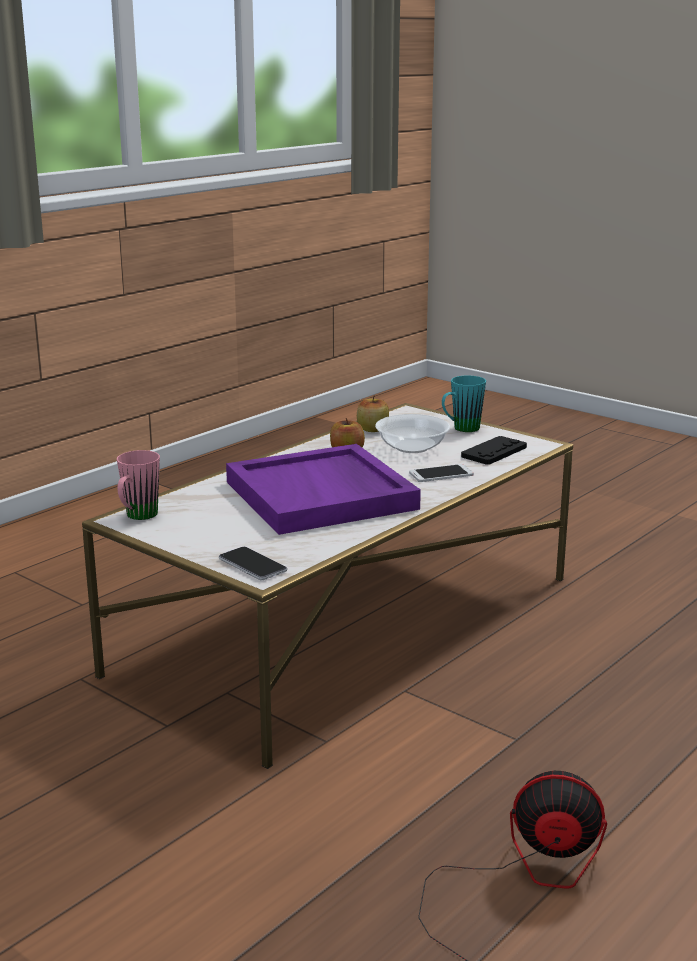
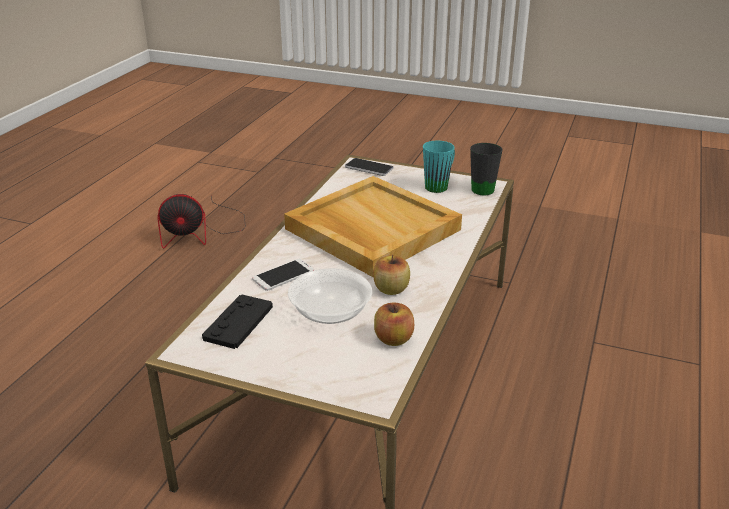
camera: 160 degrees right, 10 degrees up
pink mug [117,450,160,520] -> black mug [470,143,503,195]
purple tray [226,444,421,535] -> beige tray [284,176,462,277]
turquoise mug [442,375,486,432] -> turquoise mug moved to [423,141,455,193]

